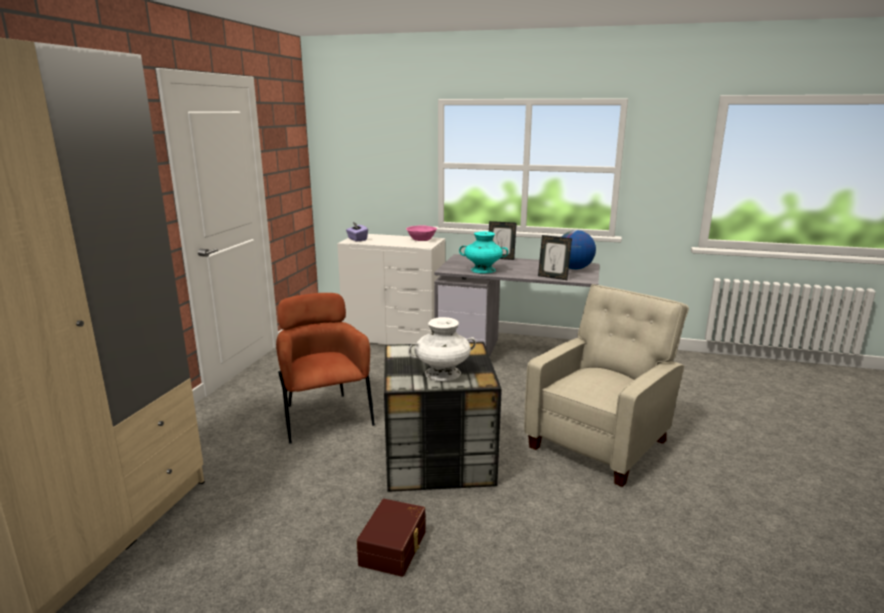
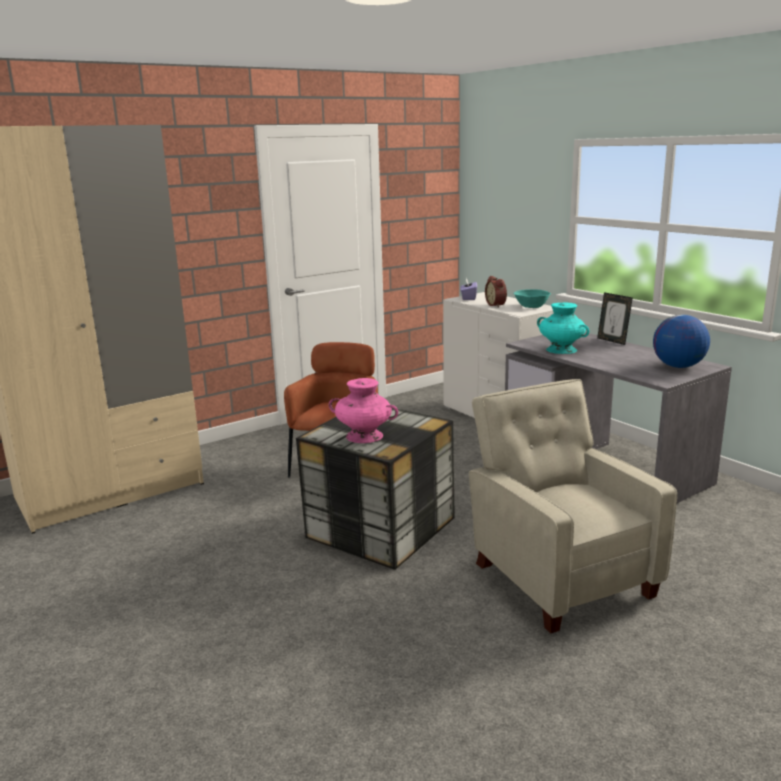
camera: 40 degrees right, 0 degrees up
brown storage box [357,499,426,577] -> none
pink bowl [406,225,437,241] -> turquoise bowl [513,289,551,308]
white vase [408,317,476,381] -> pink vase [329,378,398,443]
beige armchair [524,284,689,487] -> beige armchair turned 105 degrees counterclockwise [469,379,677,634]
picture frame [538,235,572,280] -> none
none -> alarm clock [485,276,507,307]

